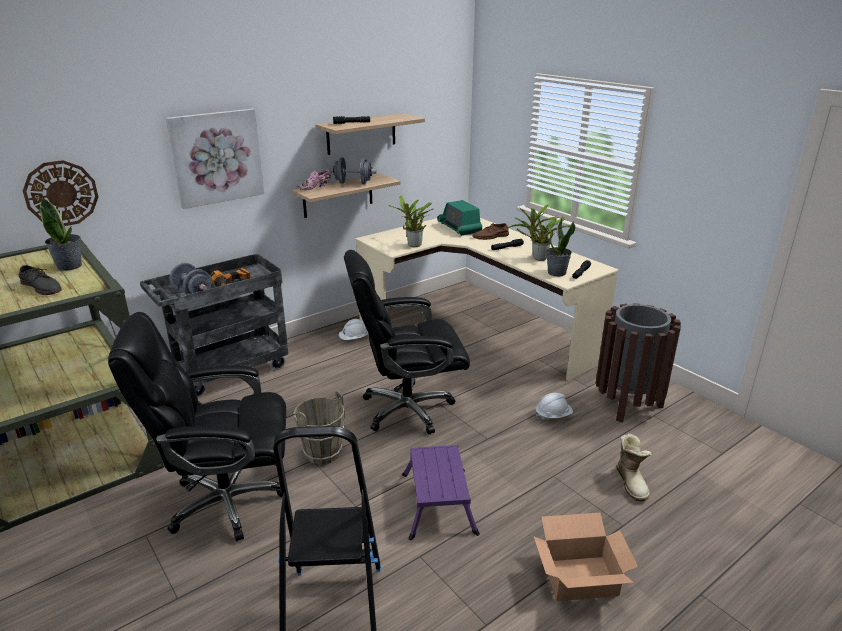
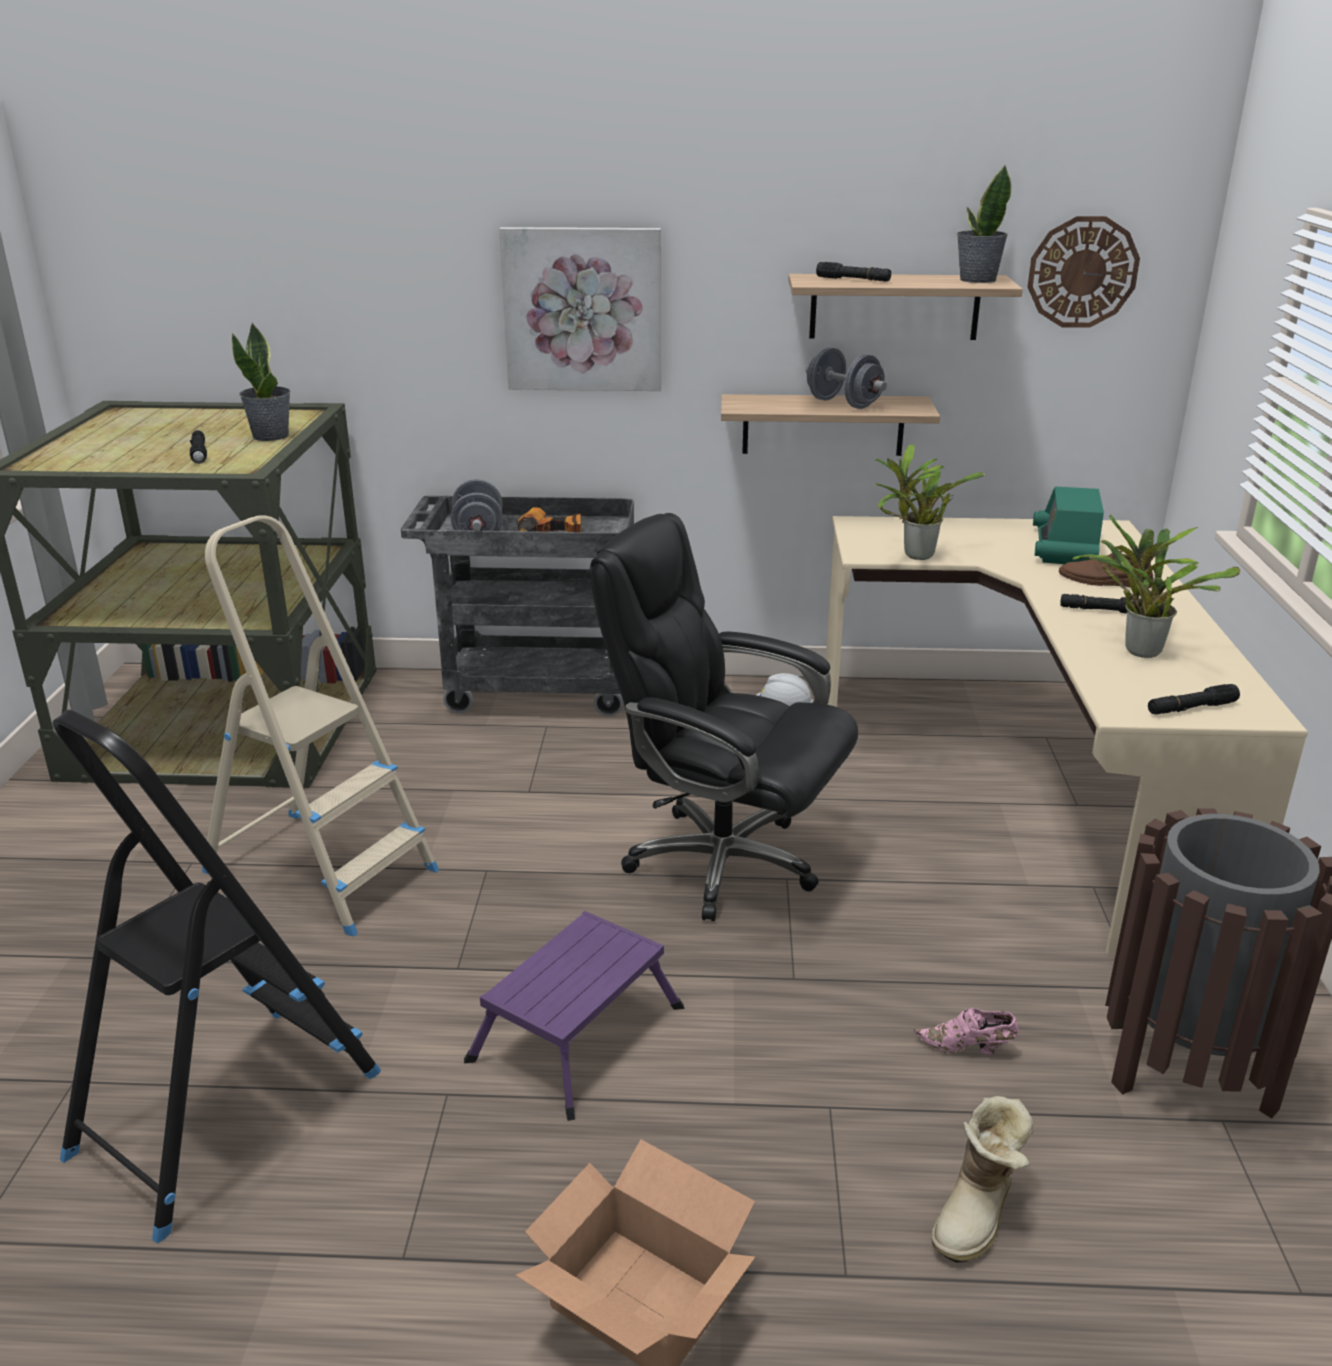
camera: 40 degrees right, 0 degrees up
grey shoe [19,265,62,295] -> black flashlight [190,430,207,464]
wall clock [23,160,98,226] -> wall clock moved to [1028,216,1140,328]
black office chair [108,312,286,541] -> beige step ladder [202,515,439,936]
brown bucket [293,391,345,465] -> none
pink shoe [297,170,331,190] -> pink shoe moved to [914,1008,1019,1055]
white hard hat [536,393,573,420] -> none
potted plant [546,218,575,276] -> potted plant moved to [957,165,1011,283]

